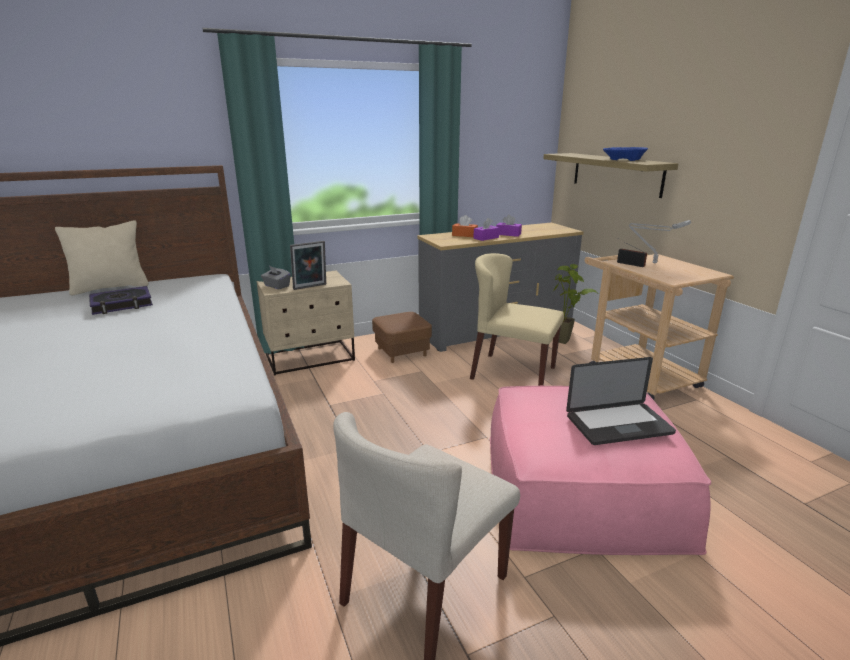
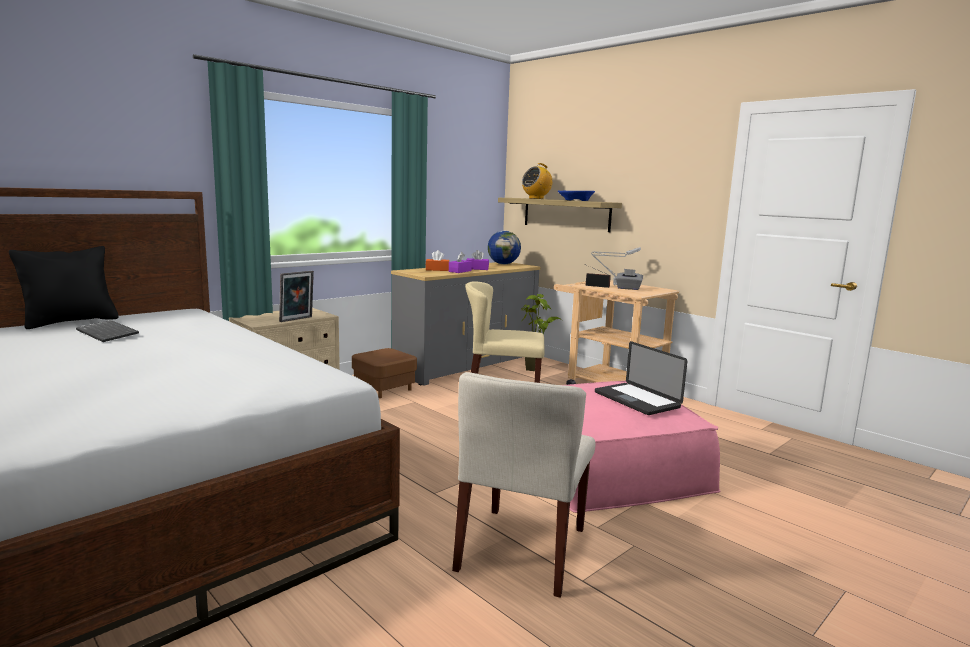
camera: 20 degrees left, 10 degrees down
beige pillow [55,220,149,295] -> black pillow [9,246,119,329]
book [89,286,153,315] -> keyboard [76,320,139,342]
grey tissue box [261,266,291,289] -> grey tissue box moved to [616,269,643,290]
laptop [566,357,676,445] -> laptop turned 90 degrees clockwise [595,341,687,415]
none -> globe [488,231,521,264]
none -> radio [522,163,552,199]

